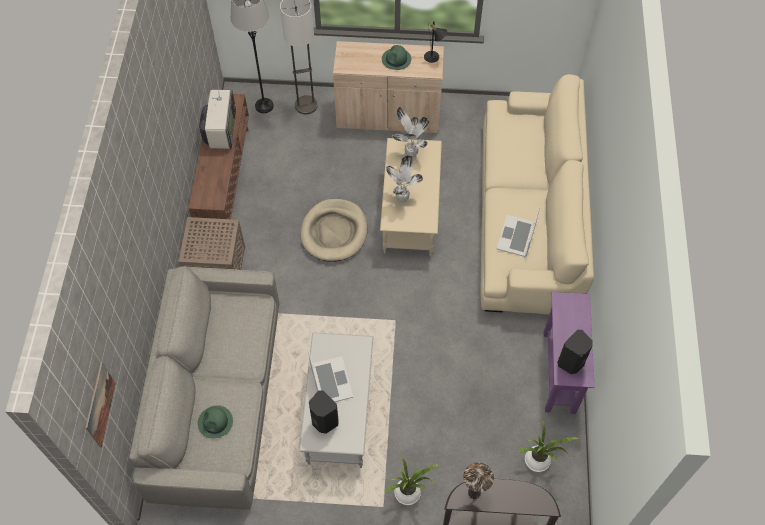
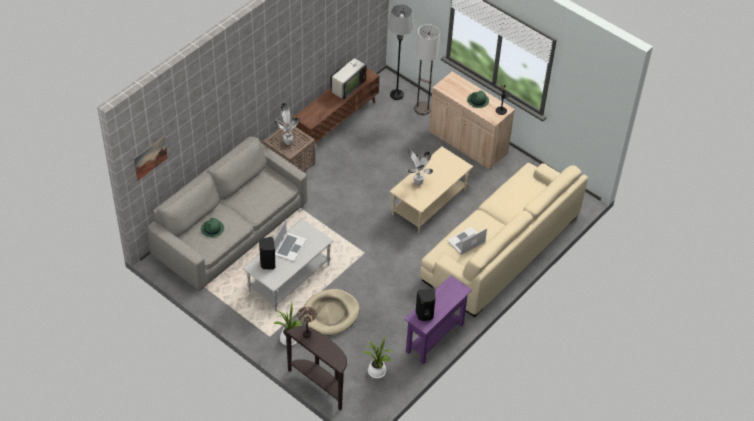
camera: 35 degrees right, 10 degrees down
beige dog bed [300,199,368,262] -> beige dog bed moved to [303,289,360,335]
potted plant [392,107,429,158] -> potted plant moved to [274,103,300,145]

